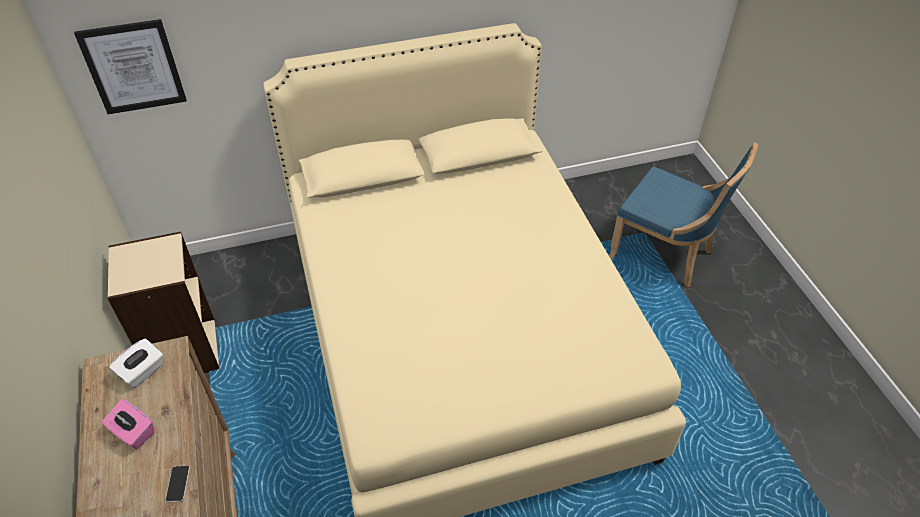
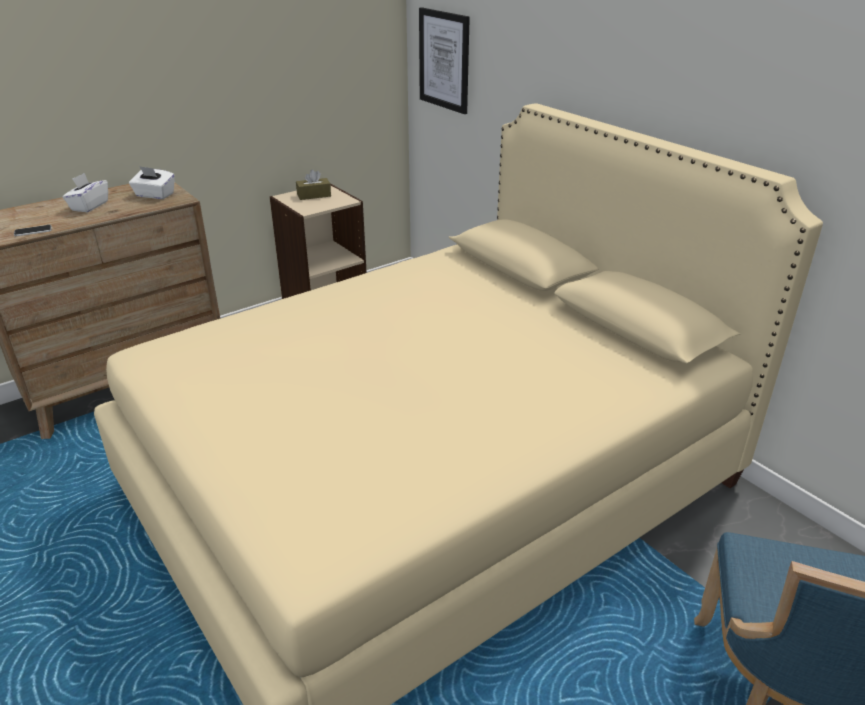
camera: 70 degrees right, 15 degrees down
pink tissue box [102,399,155,449] -> white tissue box [63,173,108,212]
none -> brown tissue box [296,170,331,200]

